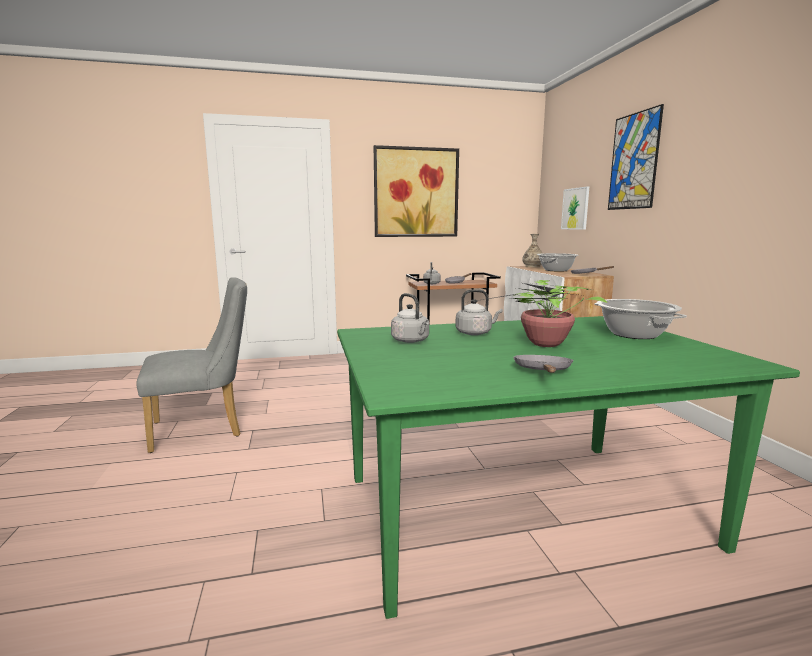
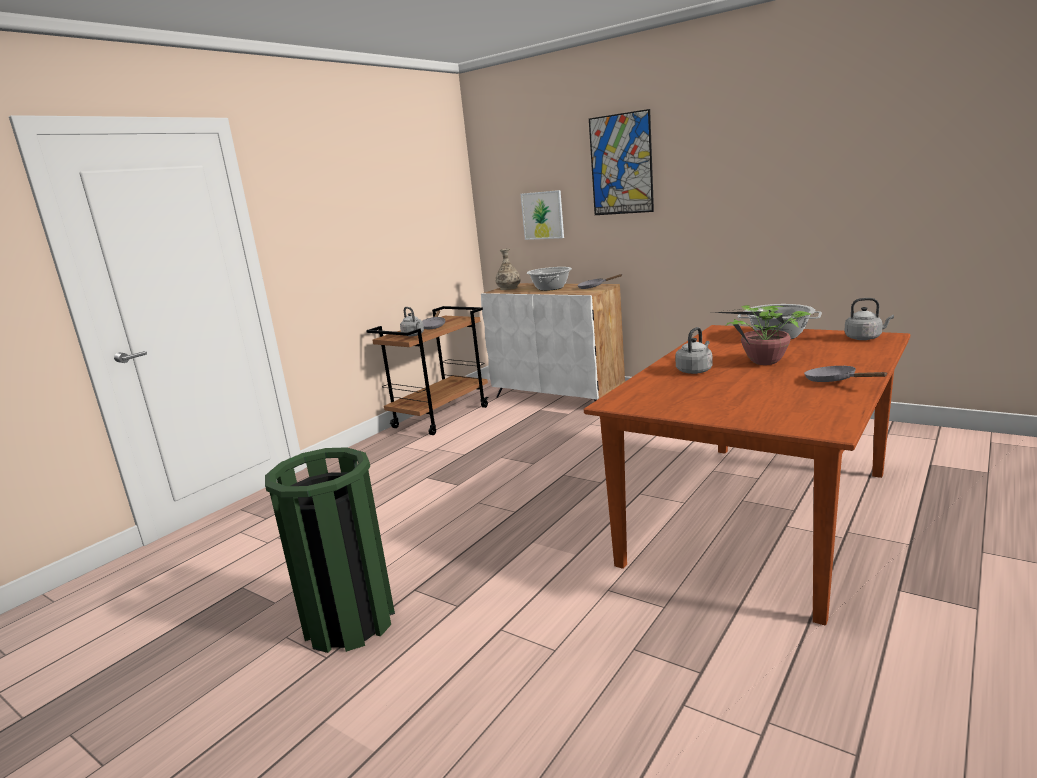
camera: 40 degrees left, 5 degrees up
grey chair [136,277,247,453] -> green trash can [265,447,395,653]
green dining table [337,316,800,619] -> brown dining table [584,325,910,625]
picture [374,145,459,237] -> none
grey kettle [391,293,429,343] -> grey kettle moved to [844,298,894,340]

